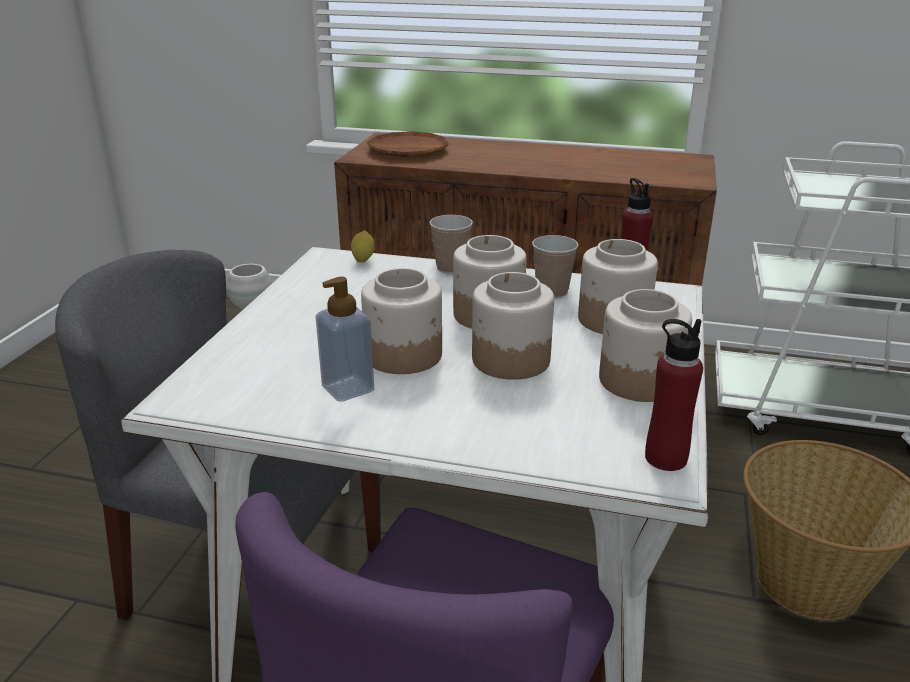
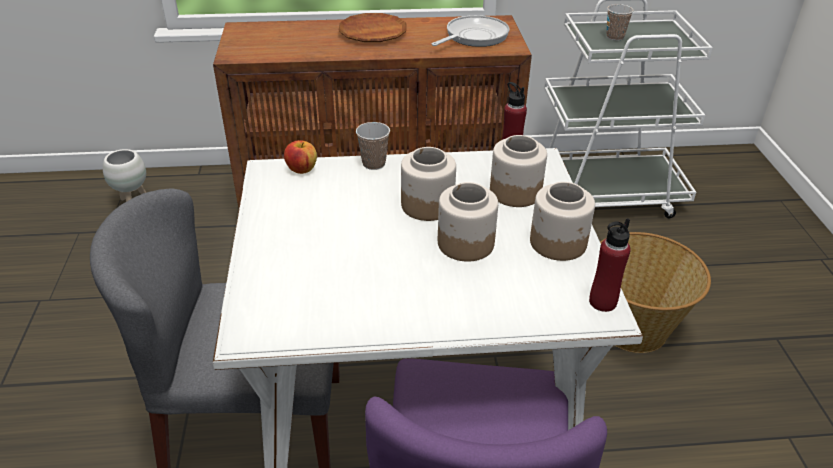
camera: 20 degrees left, 10 degrees up
soap dispenser [316,277,374,402] -> none
lemon [351,230,375,262] -> apple [284,140,317,174]
jar [361,268,442,374] -> none
brown plate [367,131,449,157] -> brown plate moved to [338,13,407,42]
cup [532,235,579,298] -> cup moved to [606,4,634,41]
none -> frying pan [431,15,509,47]

